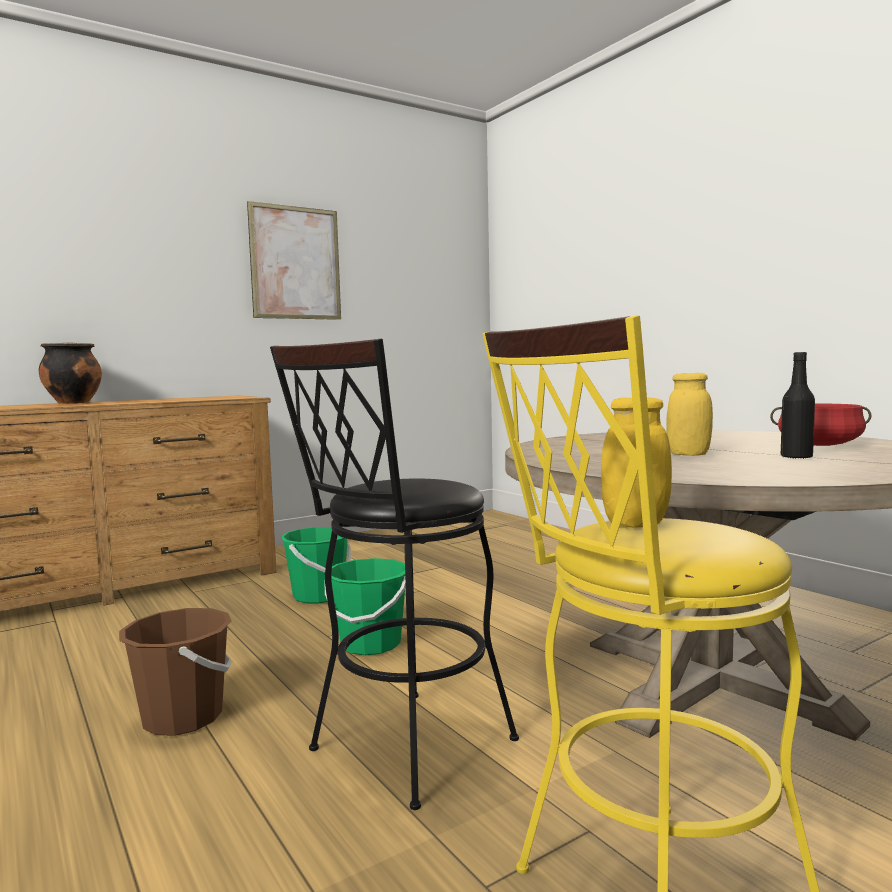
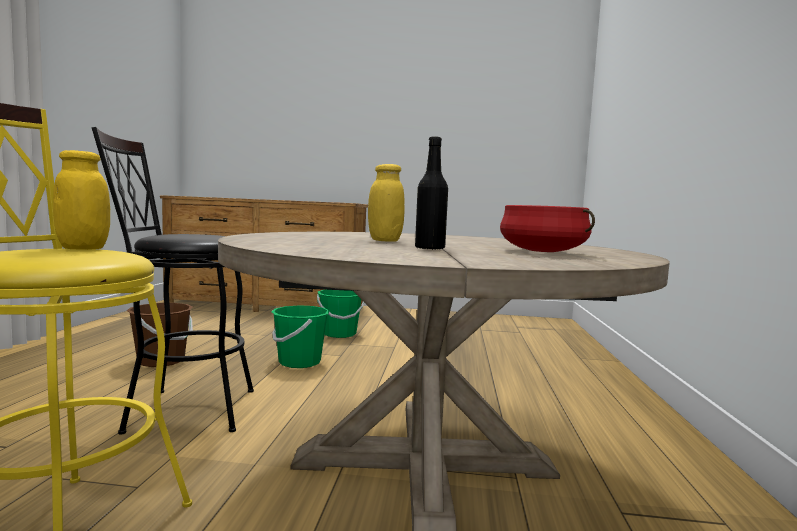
camera: 40 degrees right, 0 degrees up
cooking pot [39,342,102,404] -> none
picture [247,201,341,320] -> none

